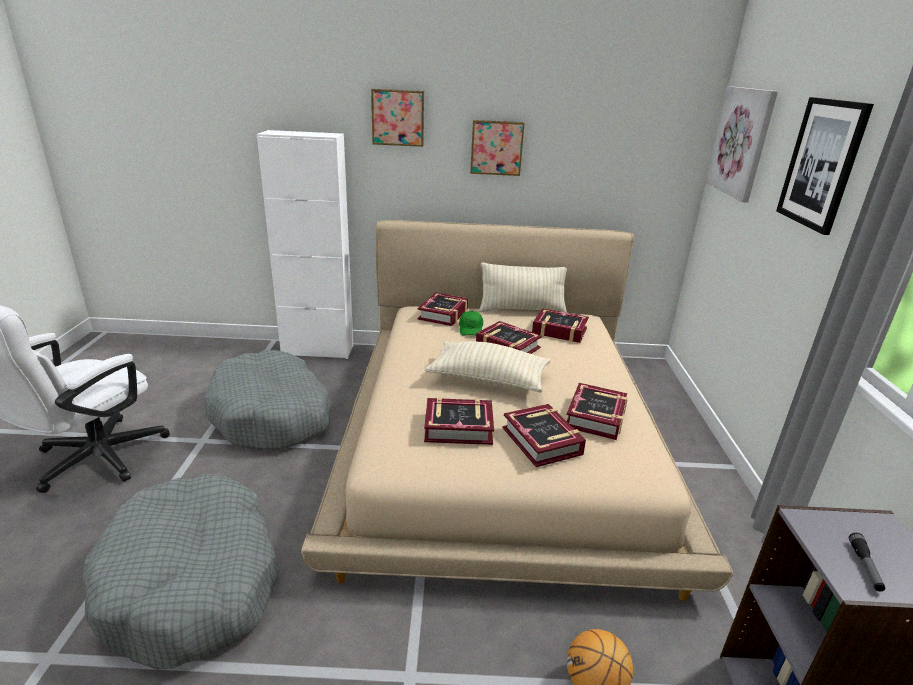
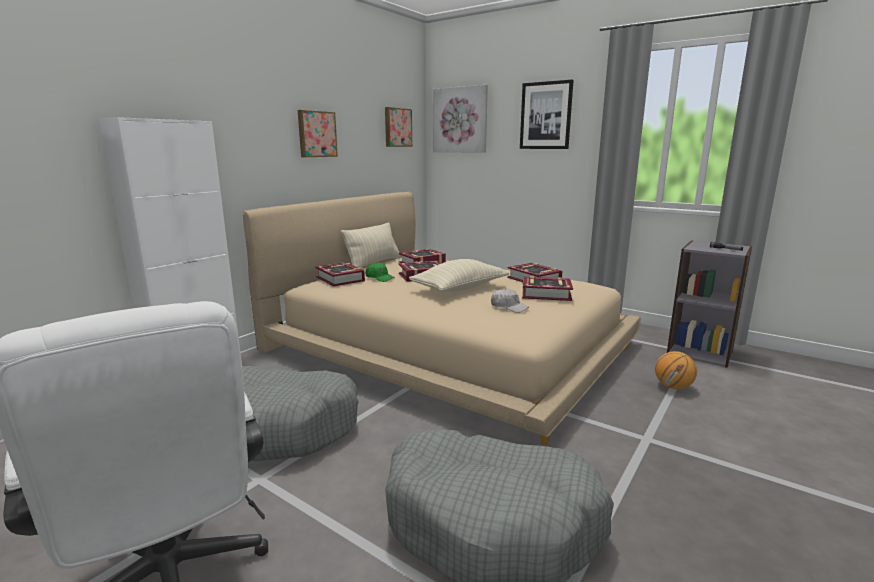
camera: 55 degrees left, 10 degrees down
picture [371,89,424,147] -> picture moved to [385,107,412,147]
book [424,397,494,445] -> white cap [491,288,529,313]

